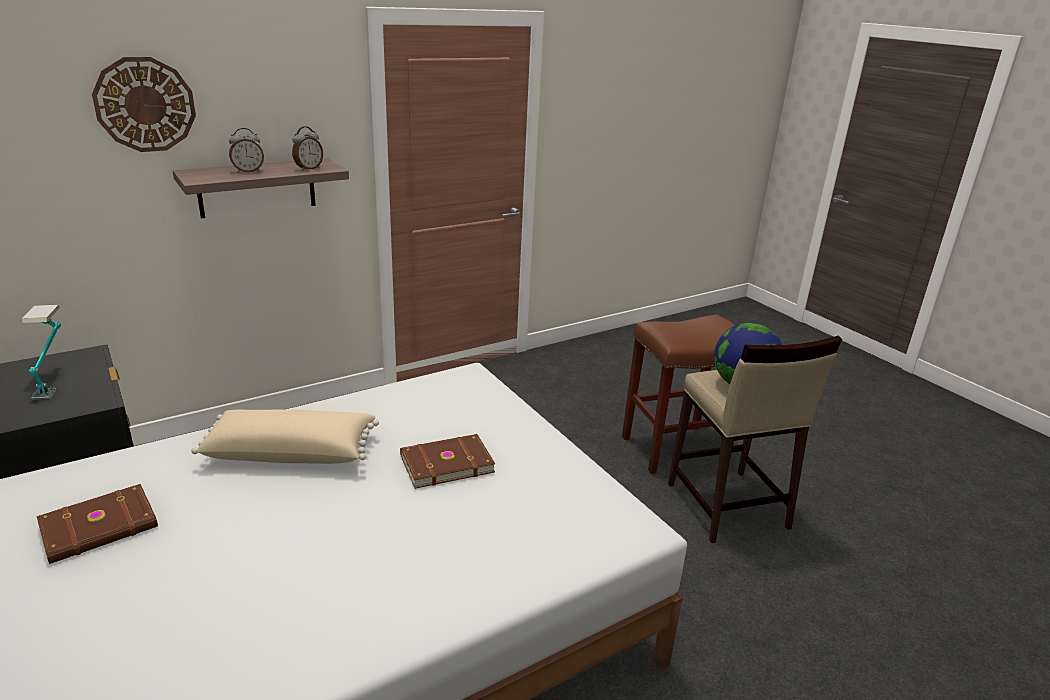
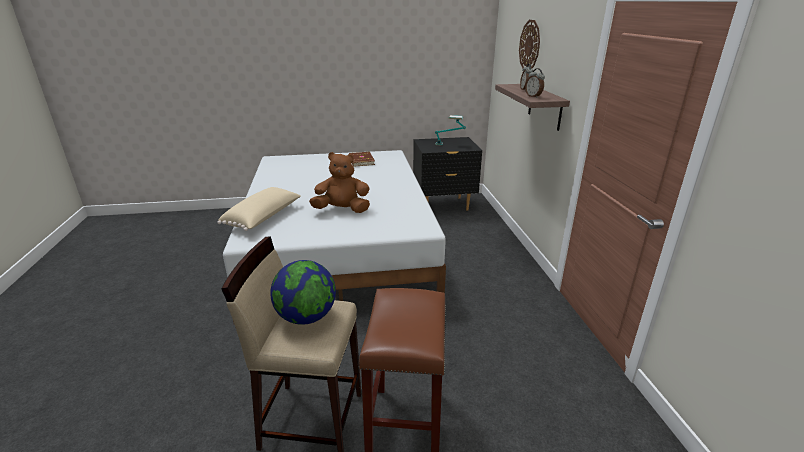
camera: 115 degrees right, 0 degrees up
beige pillow [191,409,379,464] -> beige pillow moved to [217,187,301,231]
brown book [400,434,495,489] -> brown plush toy [309,152,370,213]

